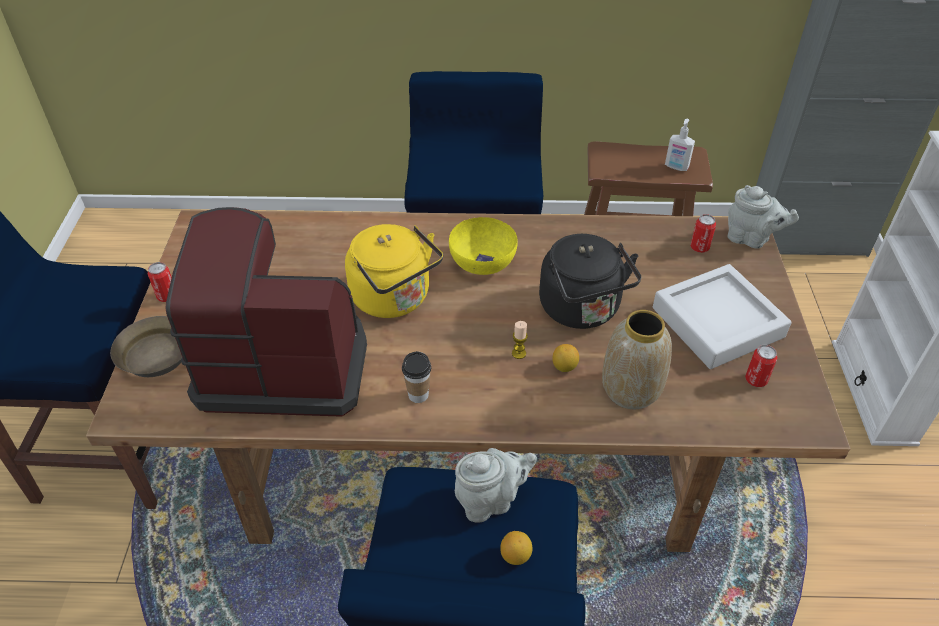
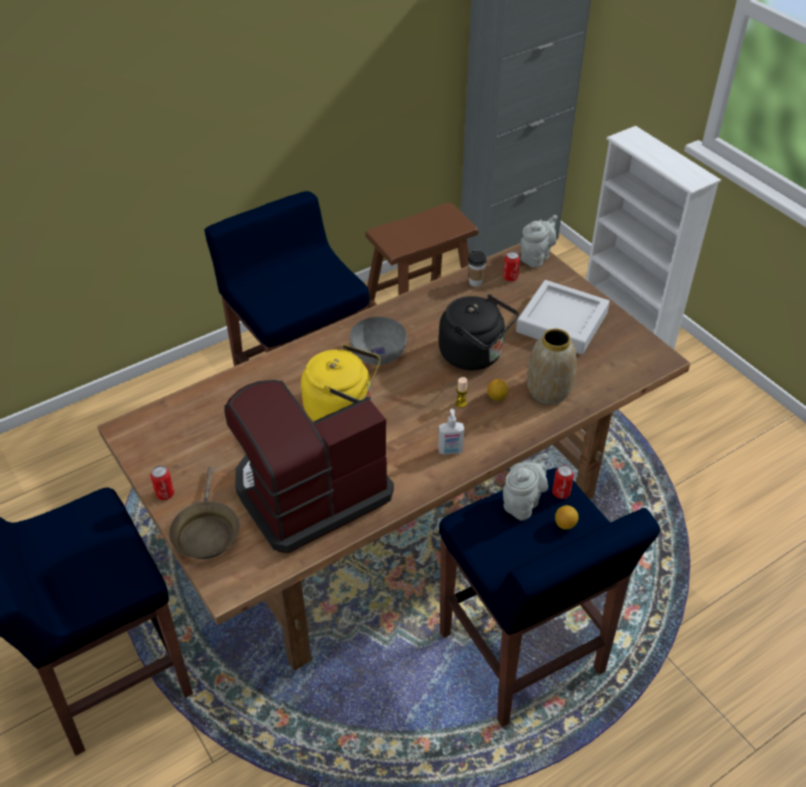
camera: 35 degrees left, 0 degrees up
cup [402,351,431,403] -> cup moved to [468,250,487,287]
yellow bowl [449,217,518,275] -> grey bowl [350,317,407,365]
soap dispenser [665,119,695,171] -> soap dispenser moved to [438,409,464,455]
grey teapot [727,185,799,249] -> grey teapot turned 45 degrees counterclockwise [520,215,557,268]
can [745,345,777,387] -> can moved to [552,464,574,499]

